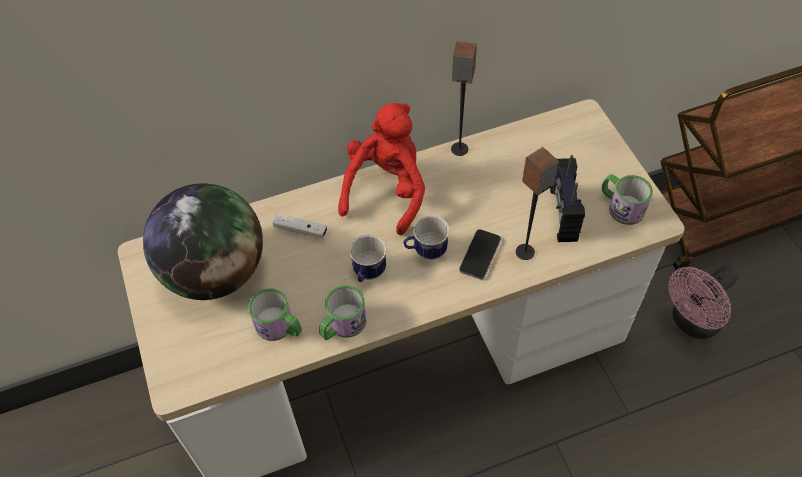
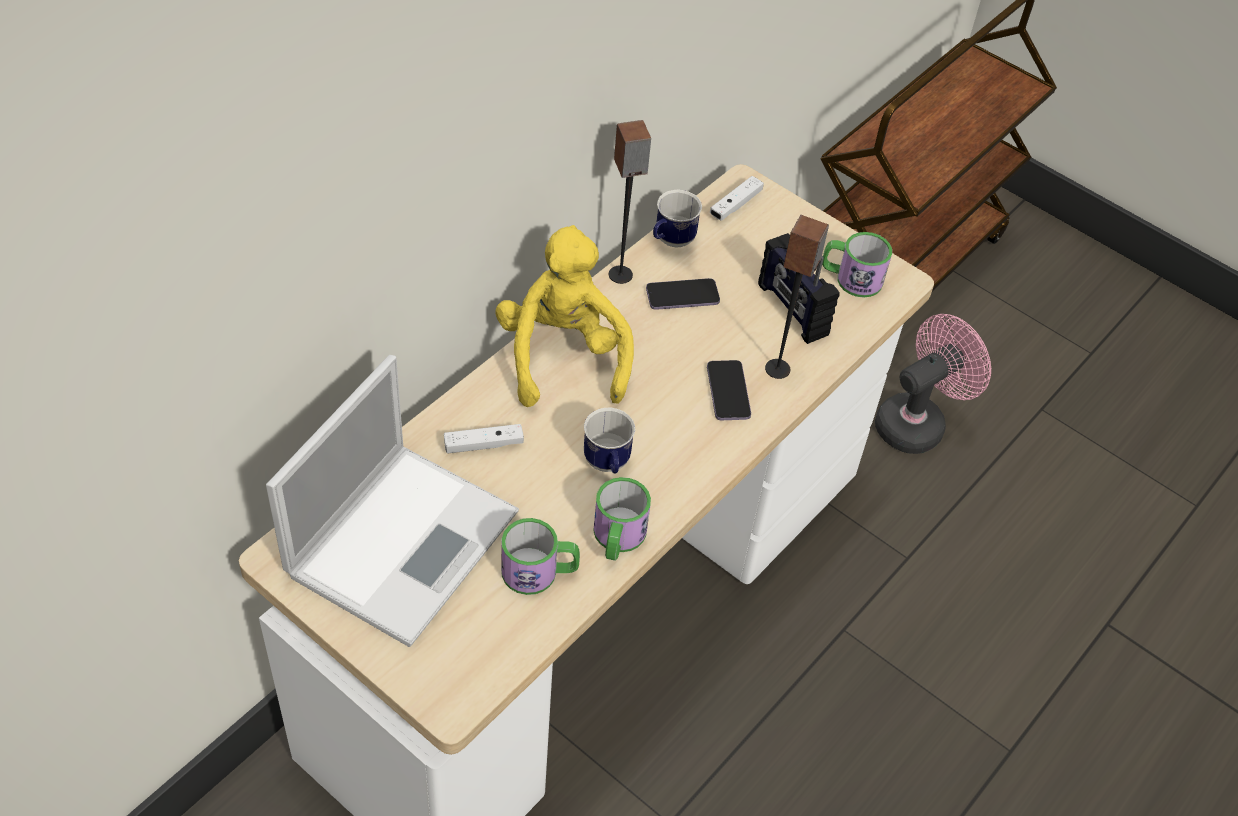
camera: 35 degrees left, 5 degrees down
globe [143,183,263,300] -> laptop [266,355,519,647]
red plush toy [338,103,425,235] -> yellow plush toy [495,225,634,407]
mug [404,215,450,260] -> mug moved to [653,190,702,248]
pink fan [668,265,738,339] -> pink fan turned 150 degrees counterclockwise [875,314,991,454]
none -> phone [646,278,720,310]
none -> white game controller [710,176,764,221]

